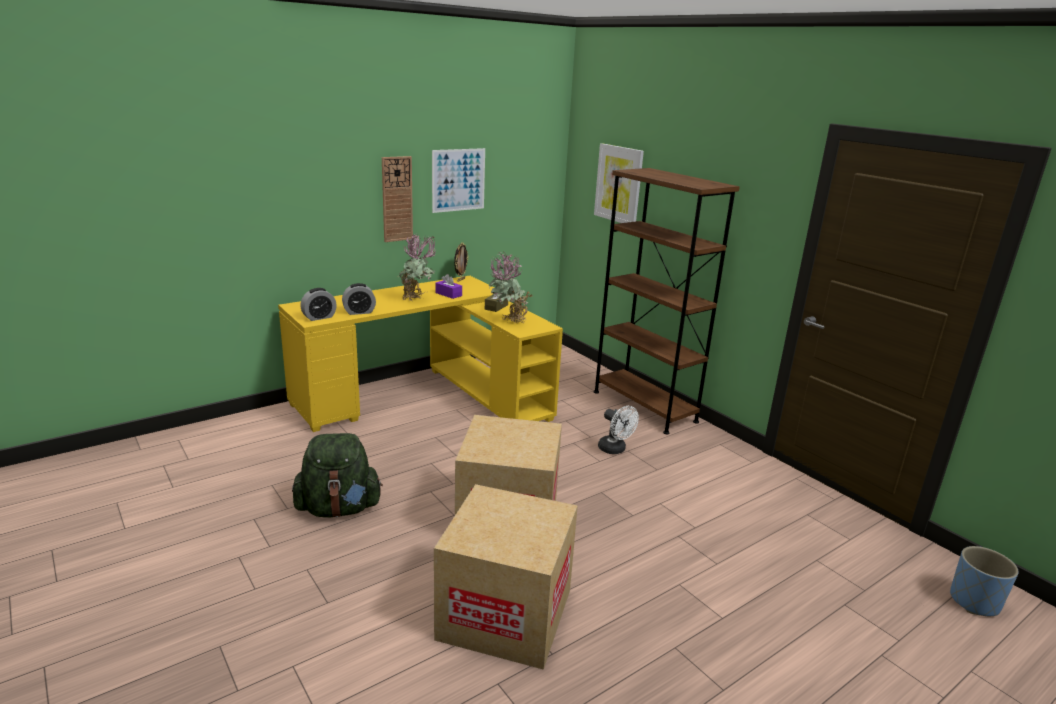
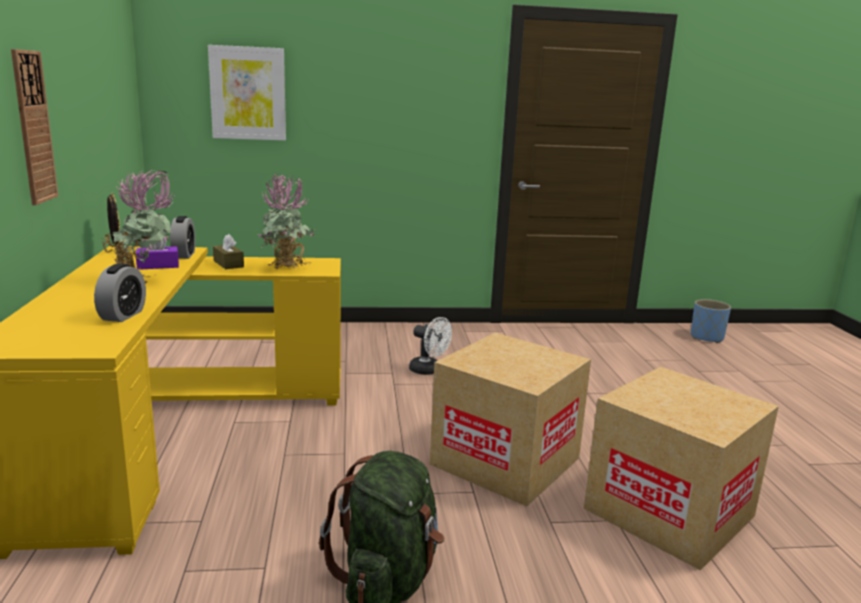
camera: 60 degrees left, 5 degrees down
alarm clock [300,288,337,321] -> alarm clock moved to [170,216,195,259]
picture [432,148,485,213] -> none
brown bookcase [594,168,740,434] -> none
white fan [598,406,639,454] -> white fan turned 45 degrees clockwise [409,317,452,375]

